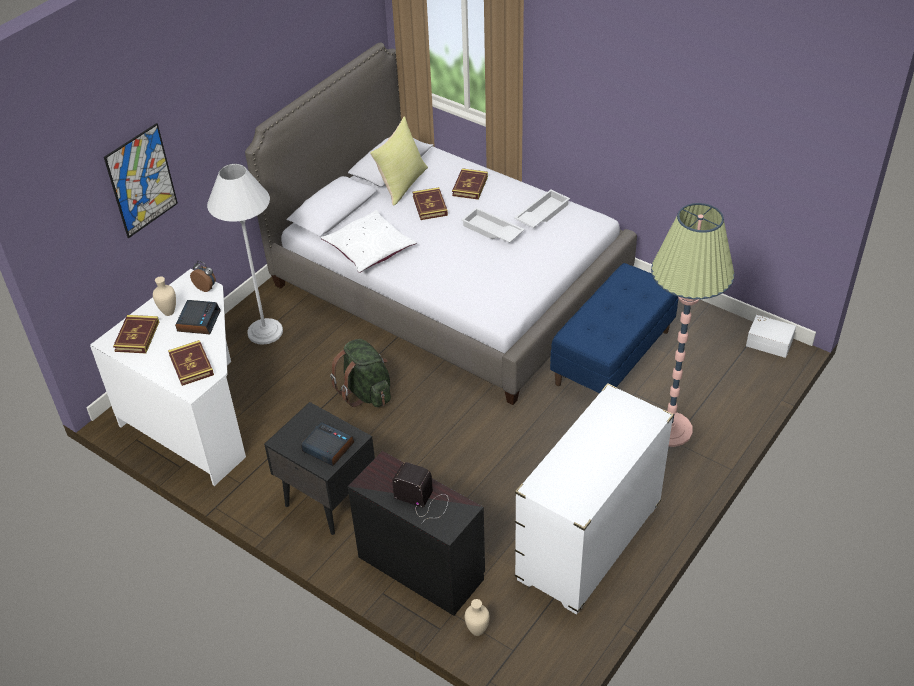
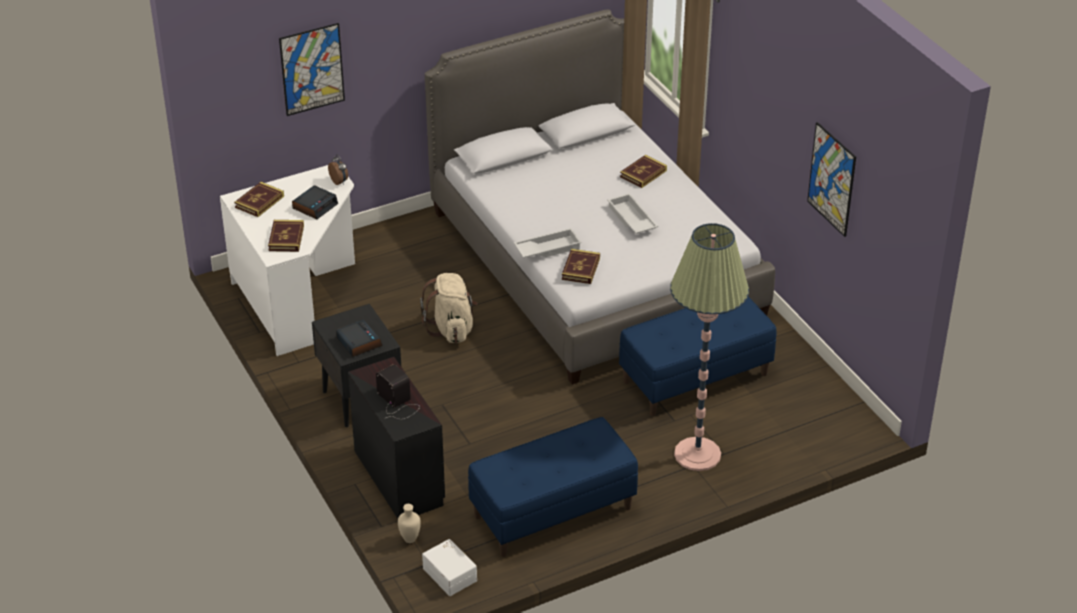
camera: 25 degrees right, 5 degrees down
beige vase [153,276,176,316] -> none
white floor lamp [207,164,283,345] -> none
white pillow [321,210,417,273] -> none
green backpack [330,339,391,407] -> beige backpack [420,273,478,343]
yellow pillow [370,116,428,206] -> none
book [413,187,448,220] -> book moved to [562,249,600,284]
white tray [514,190,570,228] -> white tray moved to [514,228,582,258]
white dresser [515,383,674,615] -> blue bench [468,417,638,557]
white storage box [746,315,796,358] -> white storage box moved to [422,539,477,596]
none -> picture [807,122,856,237]

